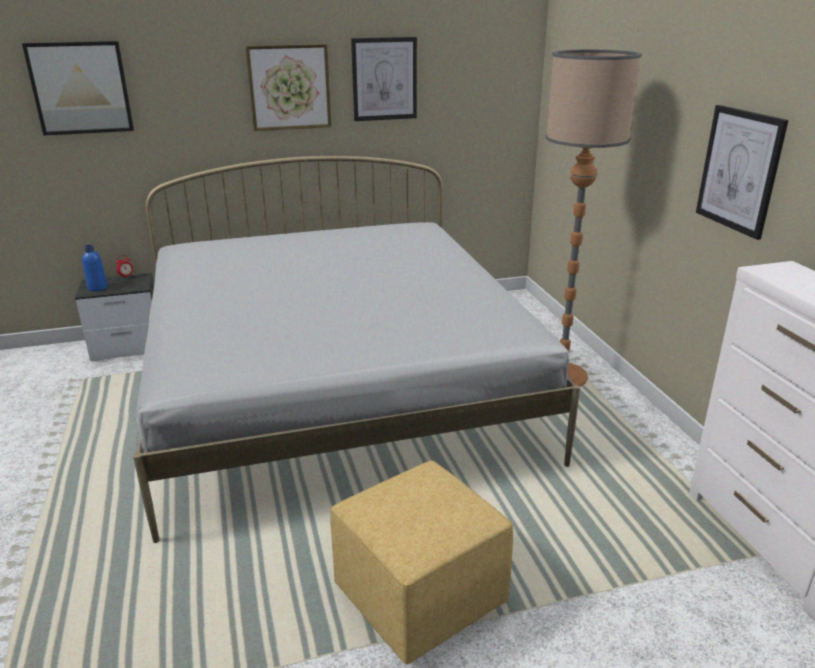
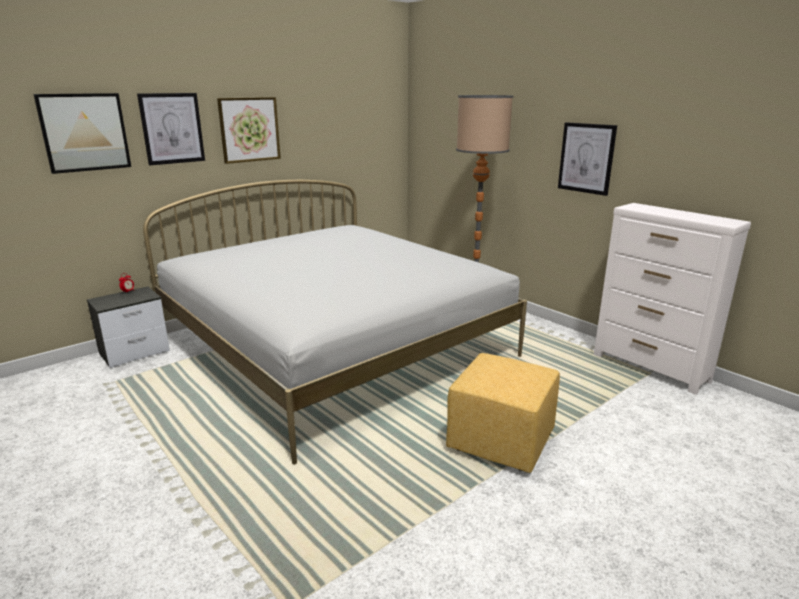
camera: 25 degrees left, 5 degrees down
blue bottle [82,245,108,291] -> none
picture [351,37,417,121] -> picture moved to [137,93,205,165]

